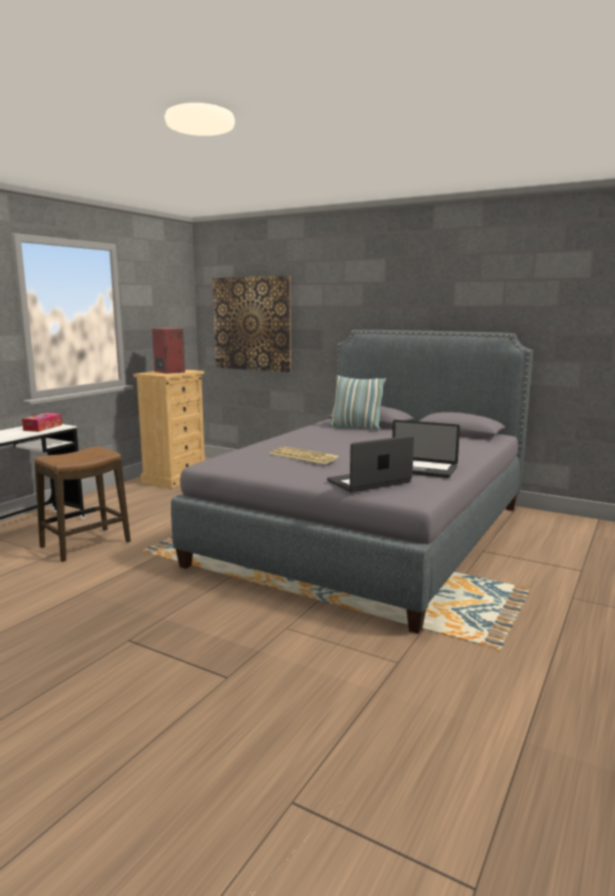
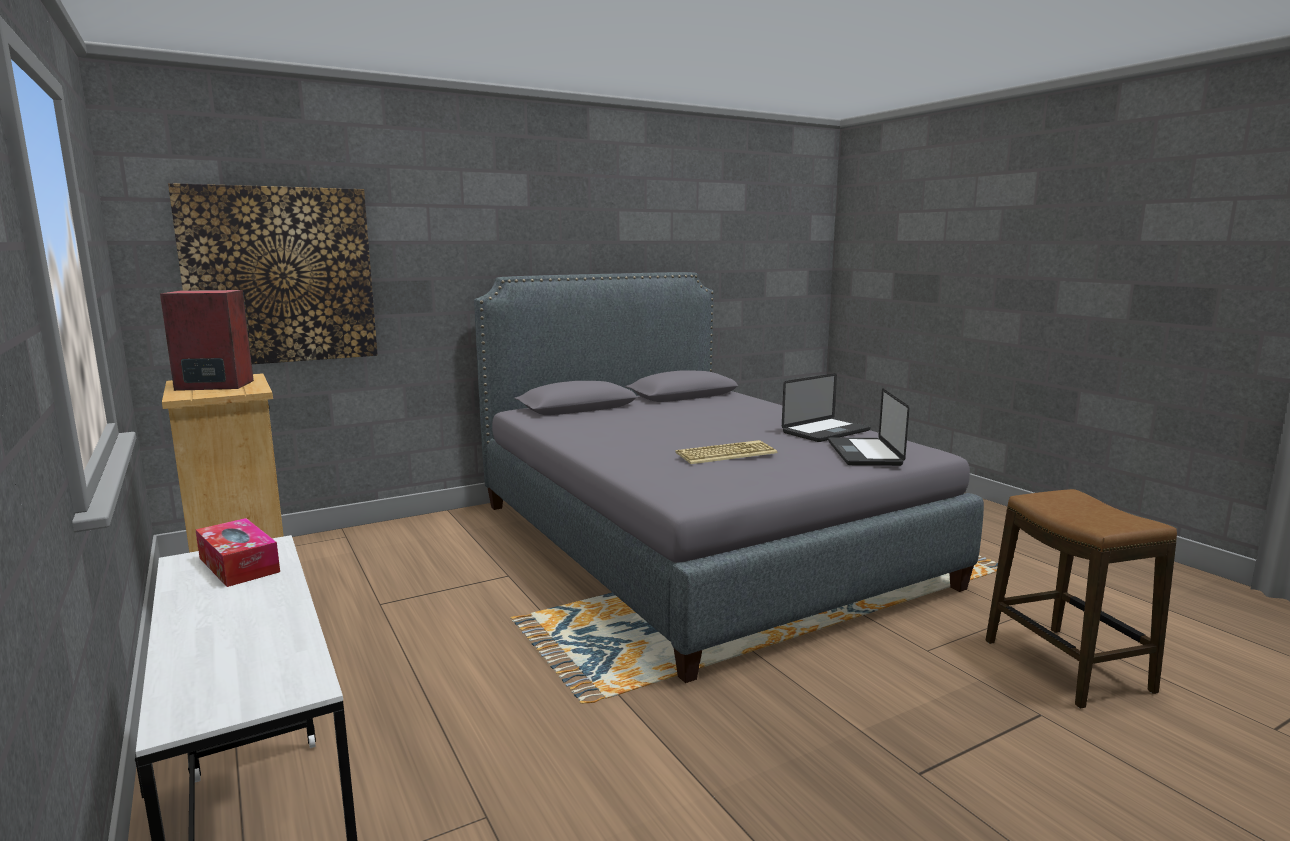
camera: 60 degrees left, 0 degrees up
stool [34,446,131,562] -> stool moved to [986,489,1177,708]
pillow [329,375,386,430] -> none

